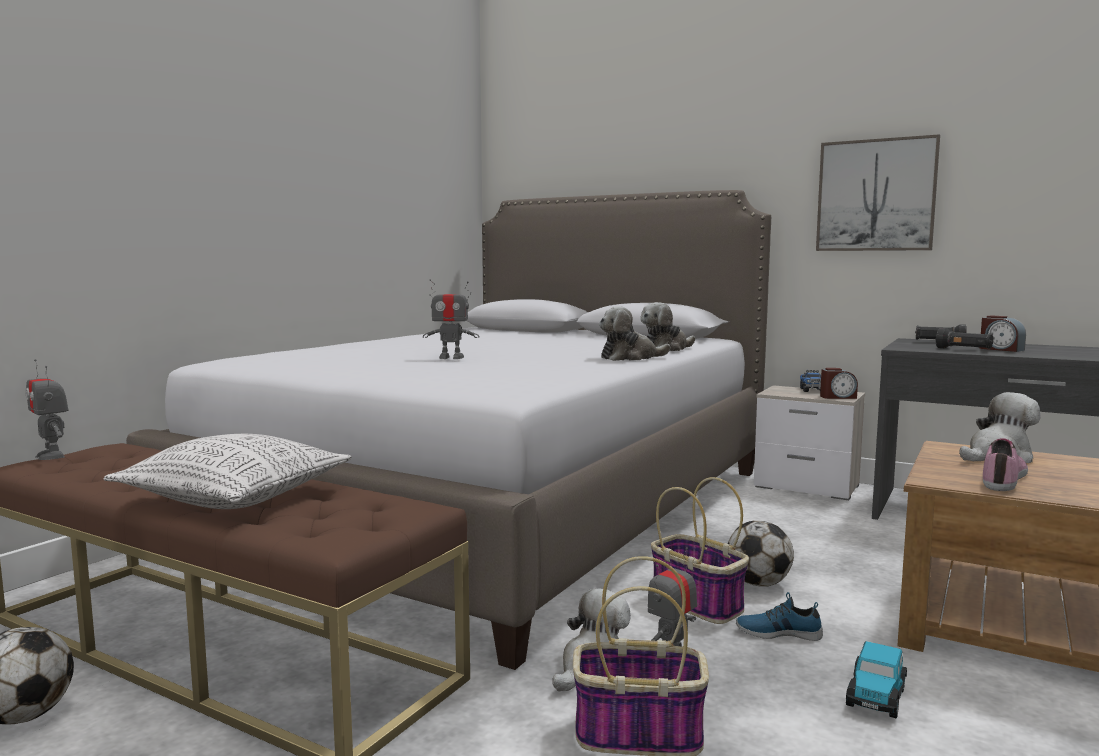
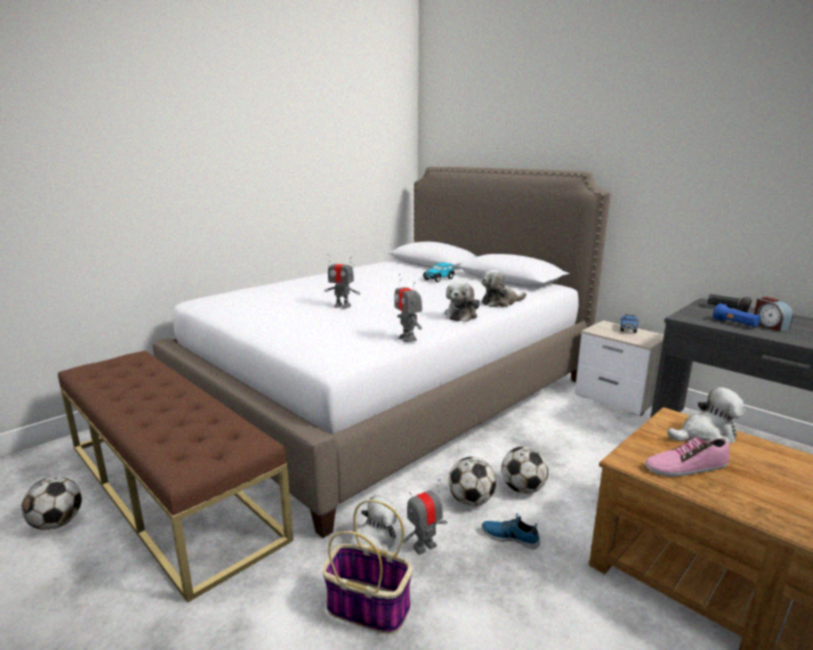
camera: 15 degrees right, 10 degrees up
toy robot [25,359,68,460] -> toy robot moved to [395,274,422,342]
pillow [103,434,352,509] -> none
plush toy [599,306,670,361] -> plush toy turned 60 degrees counterclockwise [444,281,480,322]
basket [651,477,749,624] -> football [449,457,496,506]
picture [816,134,940,251] -> none
alarm clock [820,368,858,399] -> none
toy car [846,641,907,718] -> toy car moved to [423,262,455,282]
black flashlight [936,328,993,349] -> blue flashlight [713,304,761,327]
shoe [983,438,1028,491] -> shoe turned 150 degrees counterclockwise [645,437,729,477]

